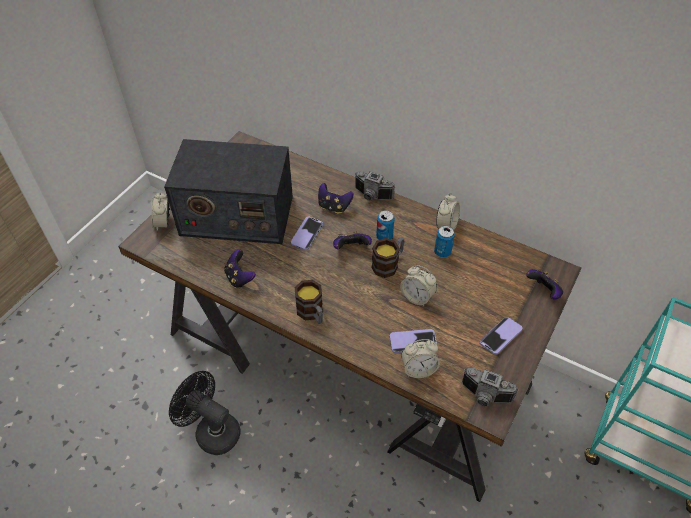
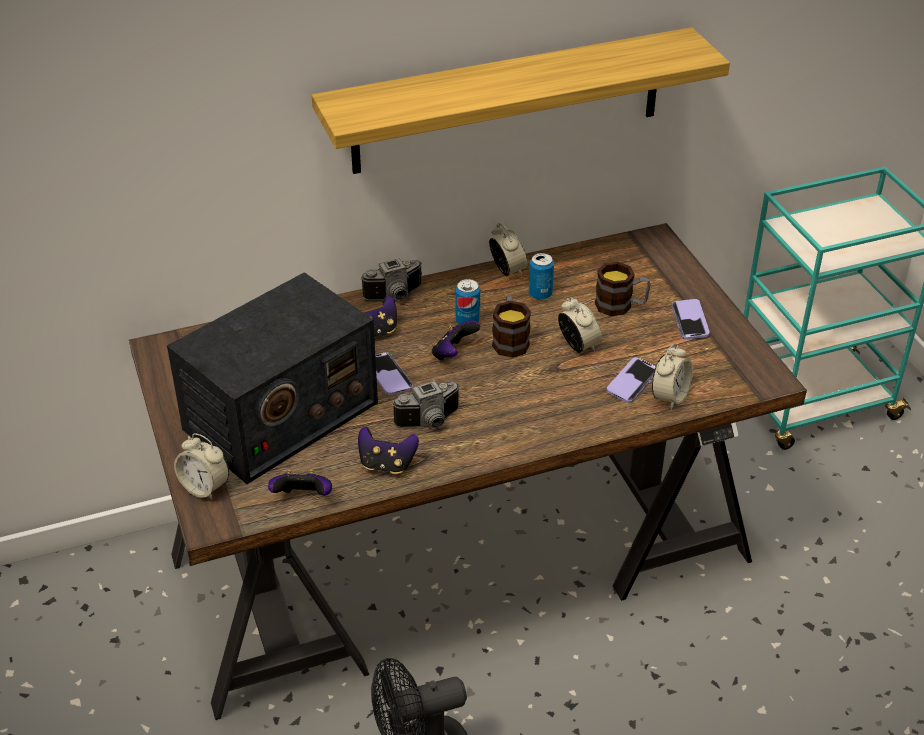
camera: 50 degrees left, 10 degrees down
mug [295,280,323,324] -> mug moved to [595,262,651,316]
alarm clock [400,265,437,306] -> alarm clock turned 105 degrees counterclockwise [558,297,602,352]
camera [462,367,518,406] -> camera moved to [392,381,460,429]
game controller [526,269,563,300] -> game controller moved to [268,470,332,496]
none -> shelf [312,27,730,174]

